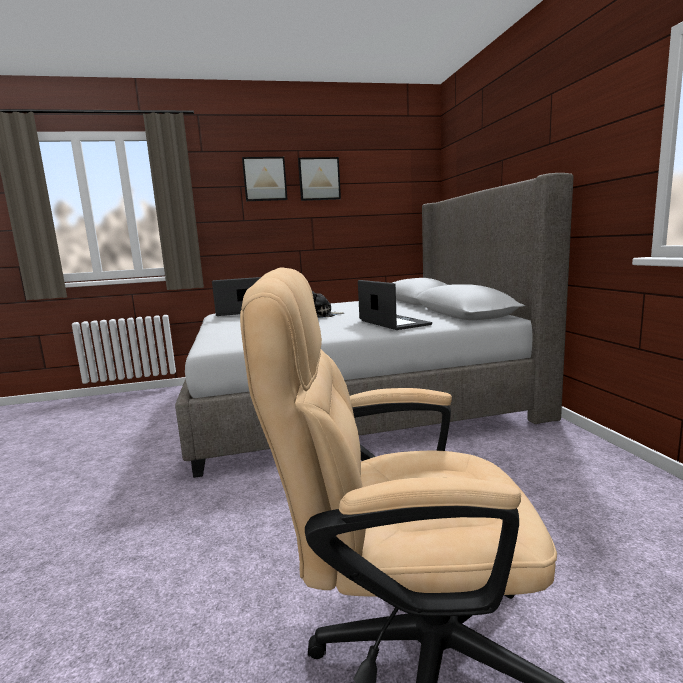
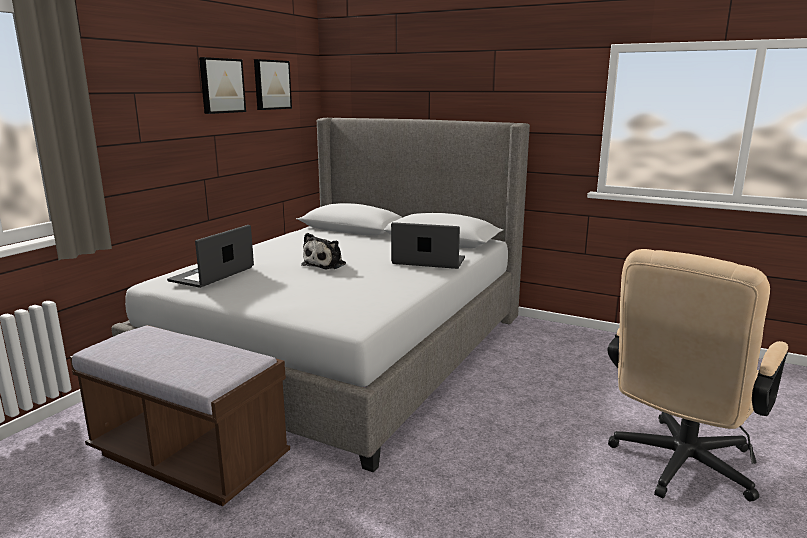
camera: 50 degrees left, 5 degrees up
picture [242,157,288,201] -> picture moved to [254,59,292,110]
none -> brown bench [70,325,290,507]

